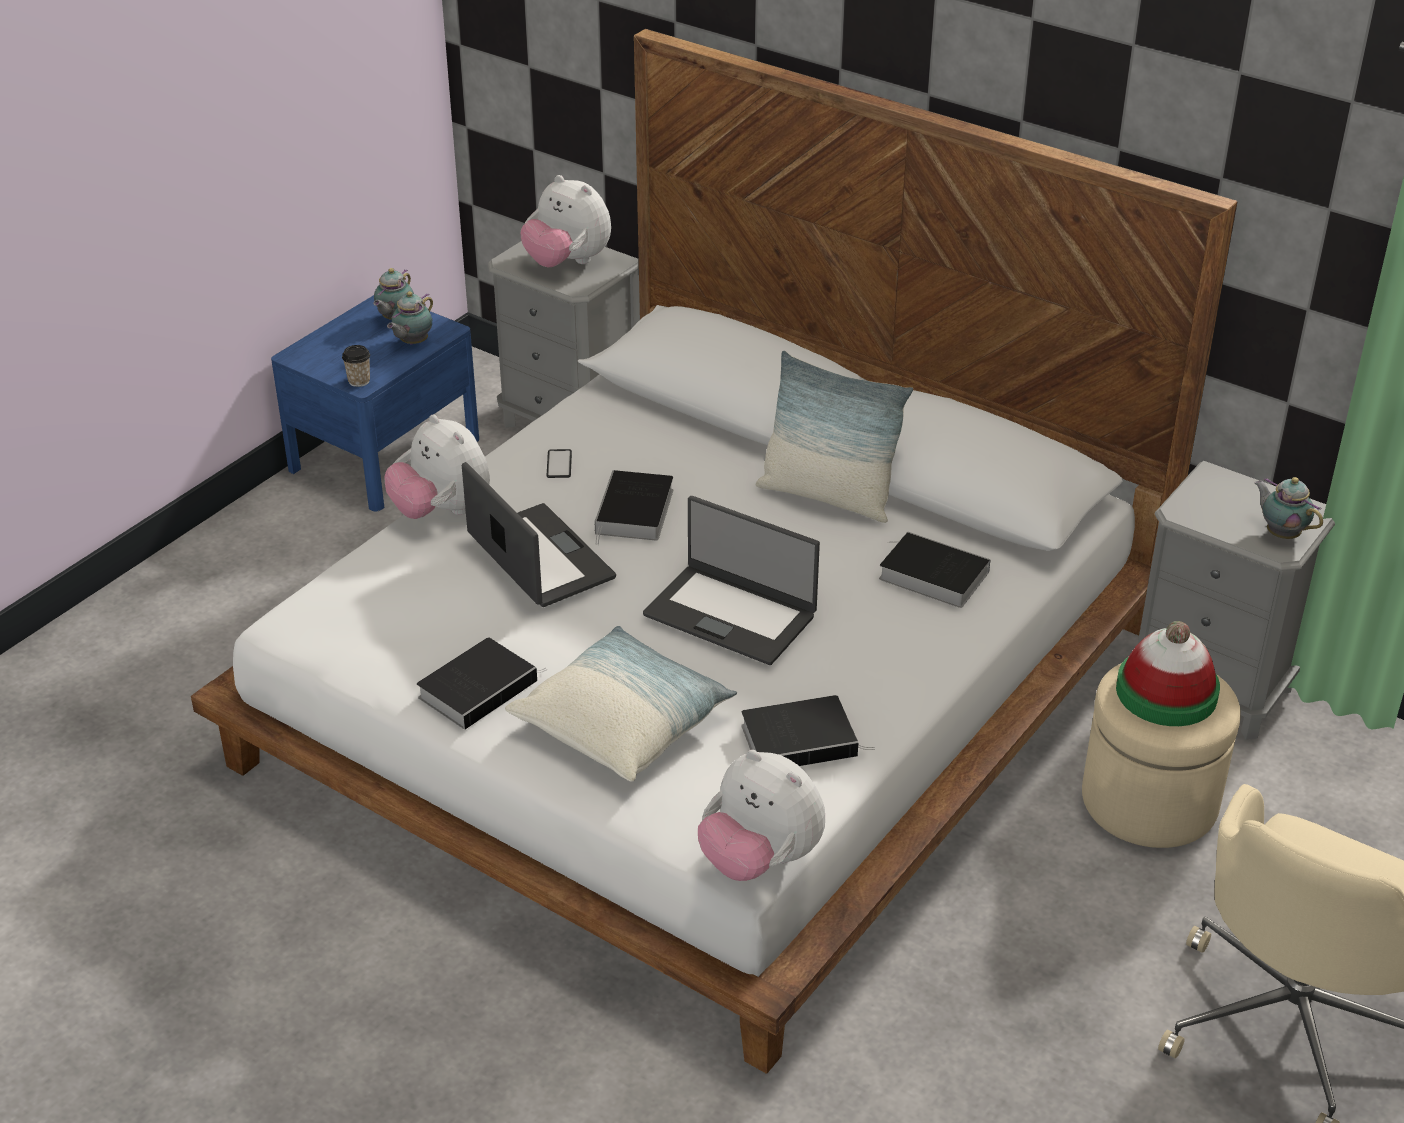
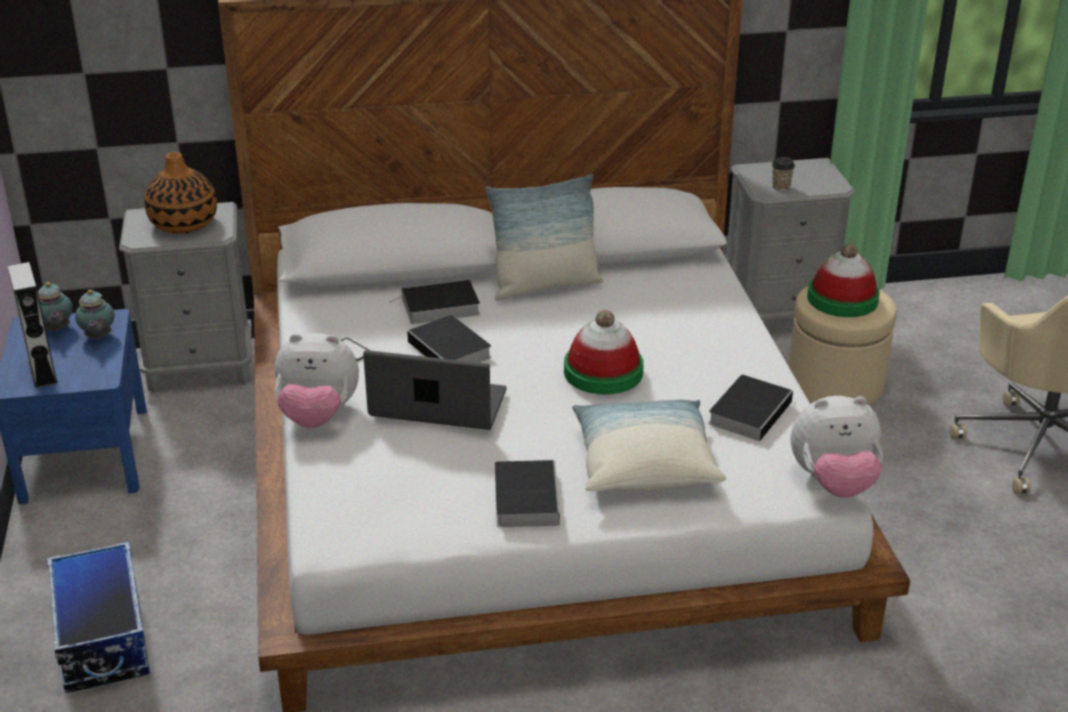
camera: 45 degrees left, 5 degrees down
cup [342,345,370,387] -> cup moved to [772,157,795,191]
plush toy [521,175,611,268] -> vase [144,152,217,234]
laptop [643,496,820,665] -> hat [564,310,644,395]
book [879,532,991,608] -> book moved to [390,279,480,324]
teapot [1255,477,1323,539] -> none
none -> grey speaker [7,262,58,389]
none -> storage box [47,542,150,693]

